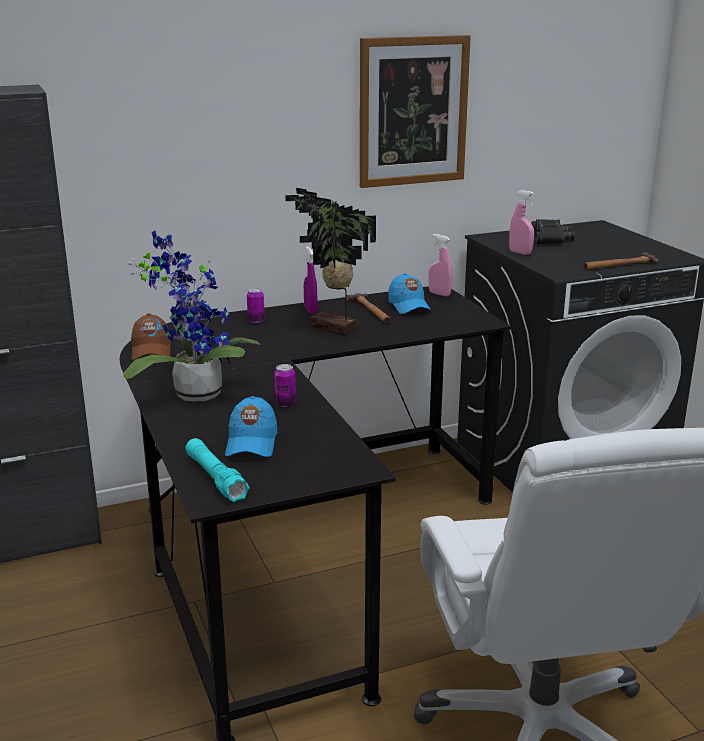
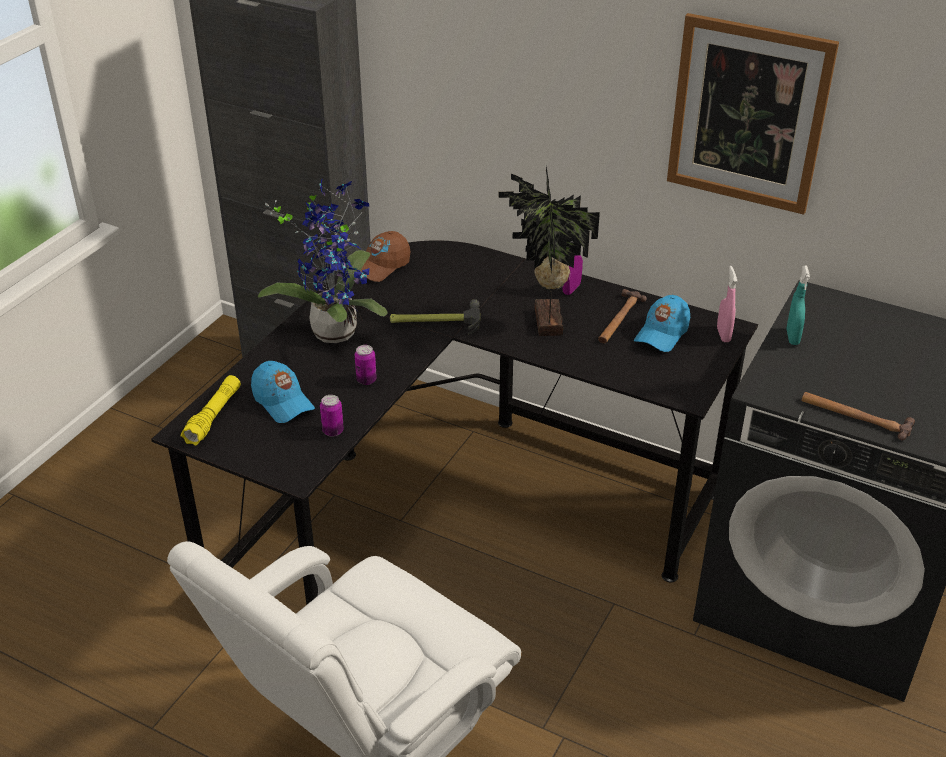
camera: 50 degrees right, 15 degrees up
turquoise flashlight [185,438,250,502] -> yellow flashlight [180,375,241,446]
blue cap [225,396,277,457] -> blue cap turned 90 degrees counterclockwise [251,361,315,423]
can [247,288,265,323] -> can moved to [320,395,344,437]
pink spray bottle [509,190,534,255] -> turquoise spray bottle [786,266,810,345]
black binoculars [531,219,575,244] -> none
none -> hammer [390,299,480,335]

